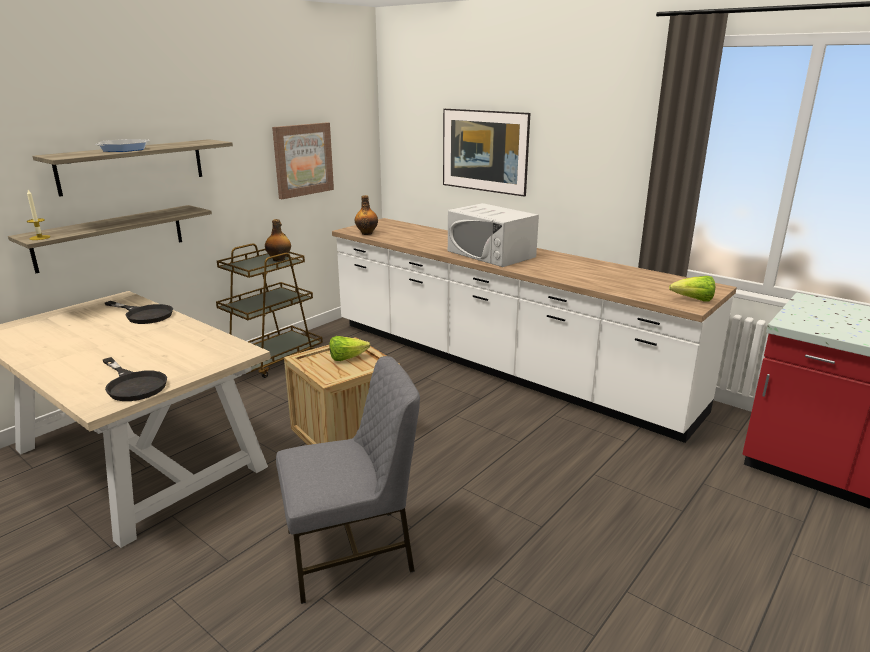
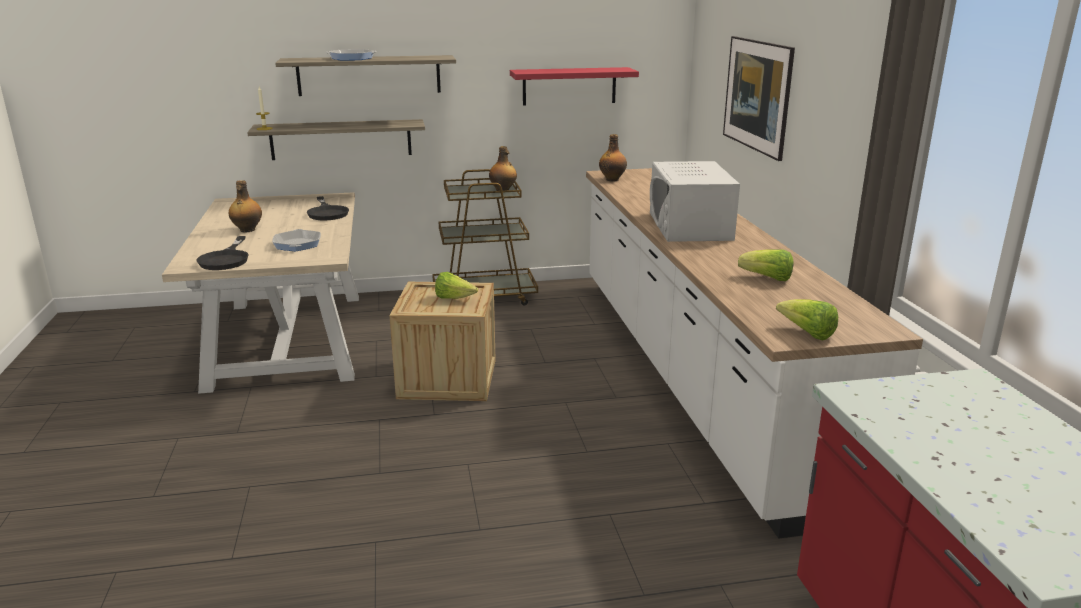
camera: 40 degrees right, 0 degrees up
picture [272,122,334,199] -> red shelf [510,67,639,105]
grey chair [276,356,420,604] -> none
none -> bottle [229,180,262,233]
none -> frying pan [272,229,321,251]
none -> lettuce [738,249,794,281]

